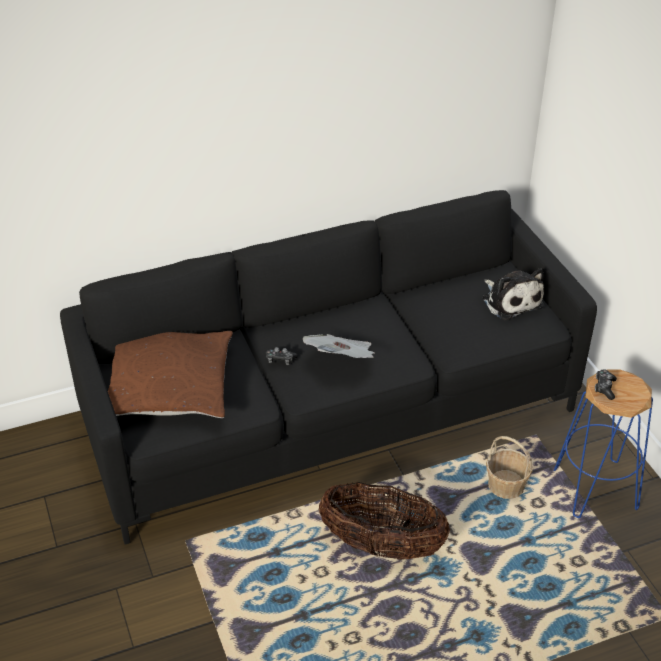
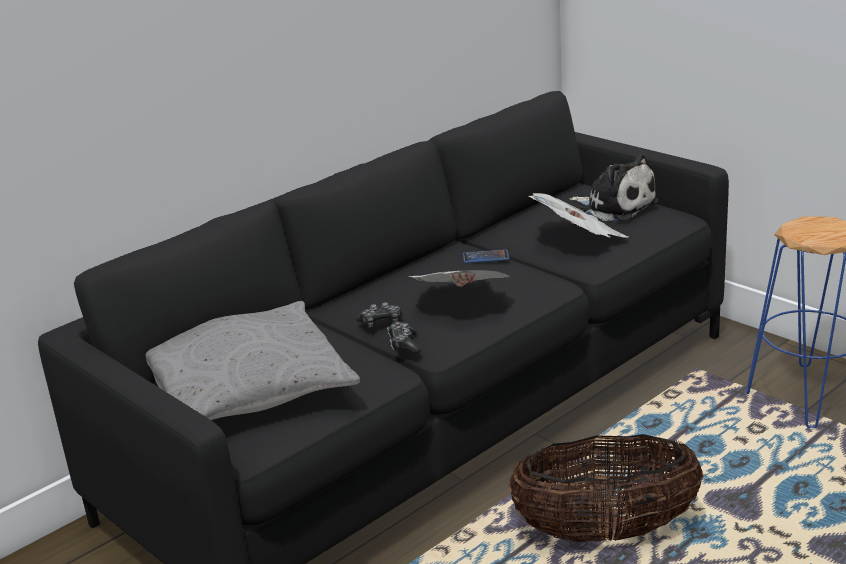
camera: 20 degrees left, 15 degrees down
brown pillow [108,331,233,418] -> grey pillow [146,301,360,420]
basket [486,436,533,499] -> none
game controller [595,369,617,400] -> game controller moved to [387,322,421,354]
none -> phone [463,249,510,263]
none -> newspaper [528,193,629,238]

